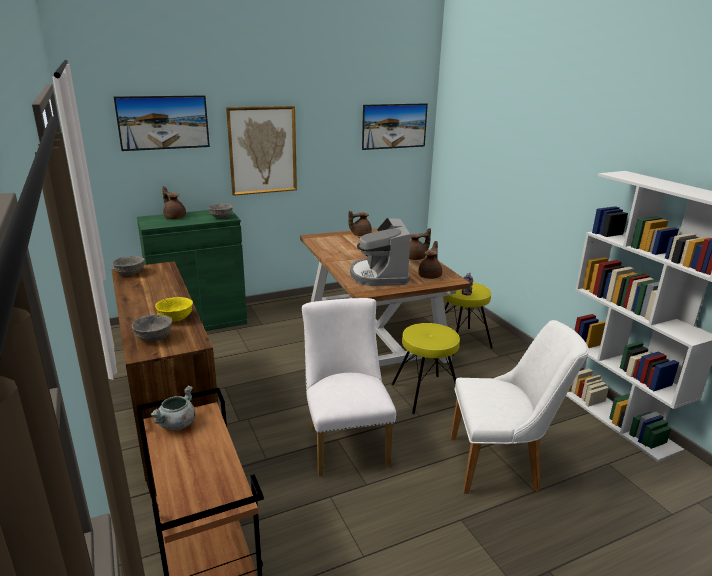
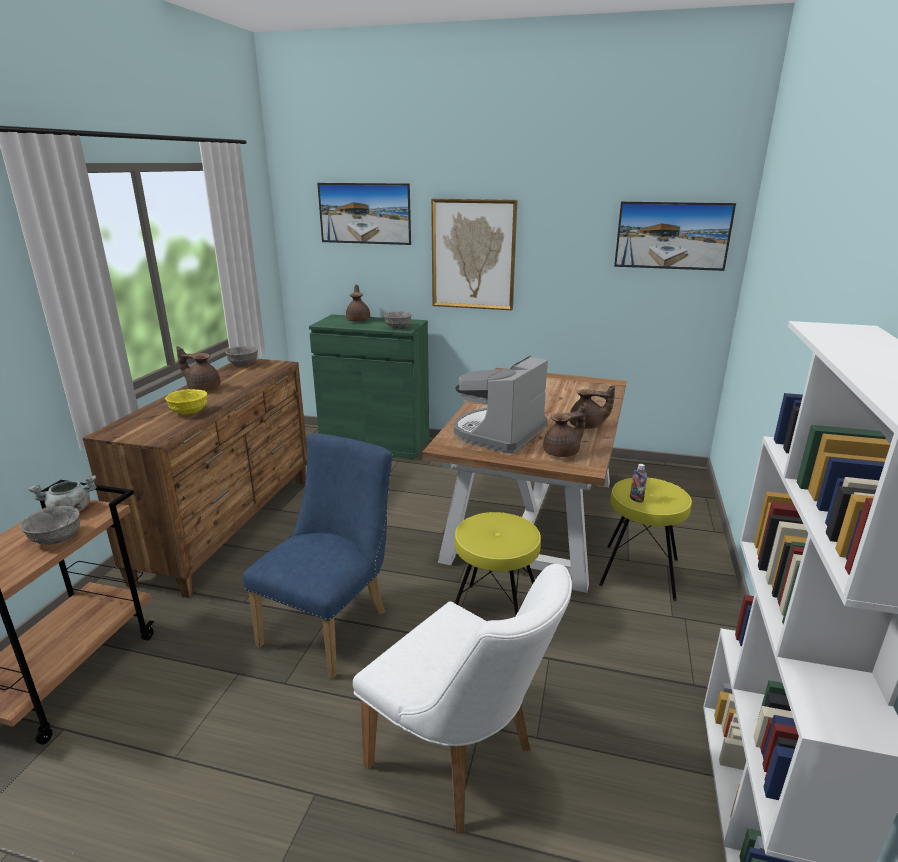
camera: 40 degrees right, 0 degrees up
grey bowl [132,314,172,342] -> grey bowl moved to [20,506,80,545]
white chair [302,298,396,477] -> blue chair [242,433,392,678]
brown teapot [348,211,372,236] -> brown teapot moved to [176,346,221,391]

